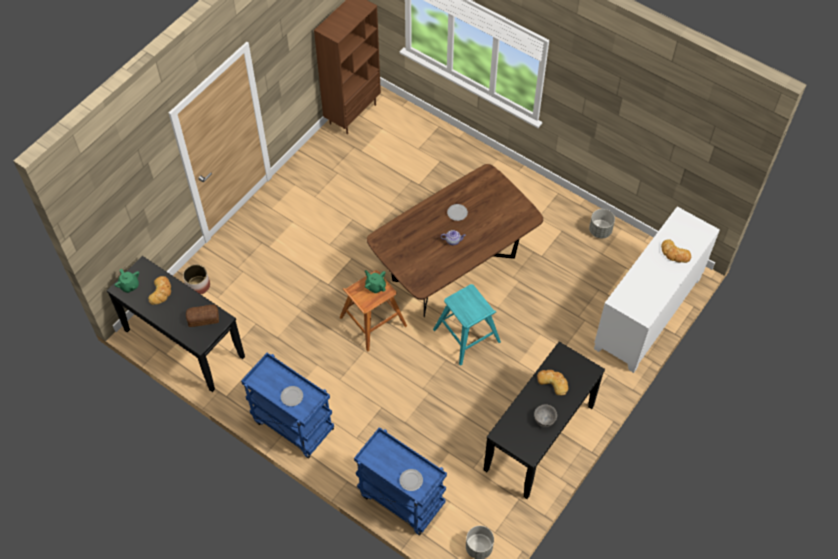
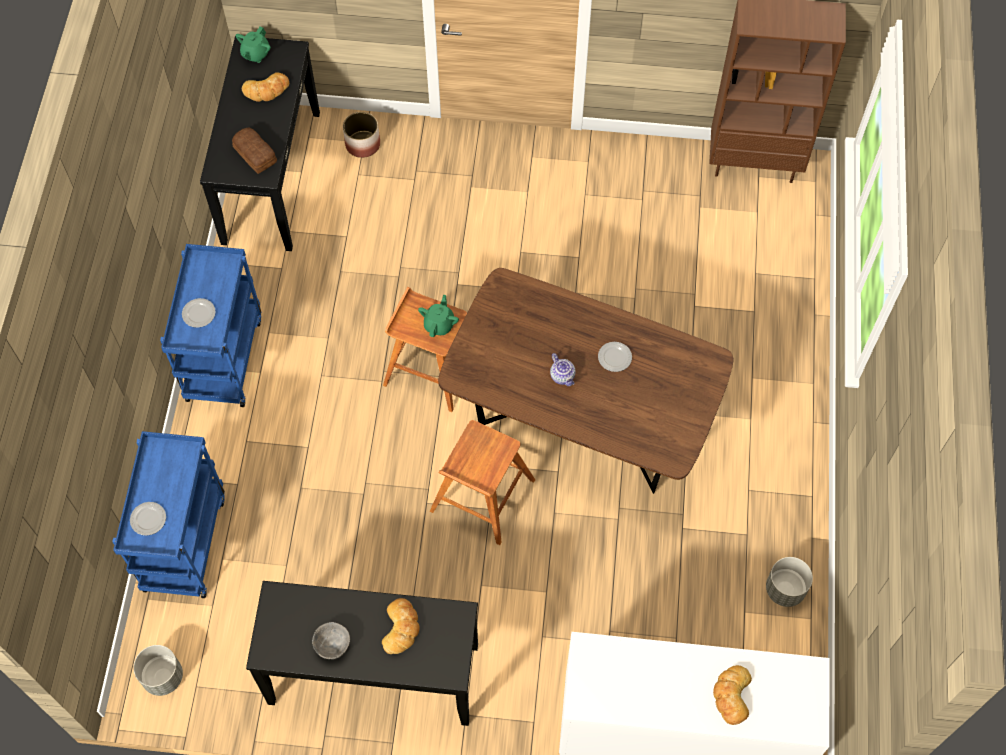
camera: 60 degrees right, 5 degrees up
turquoise stool [433,284,501,366] -> brown stool [429,420,535,545]

